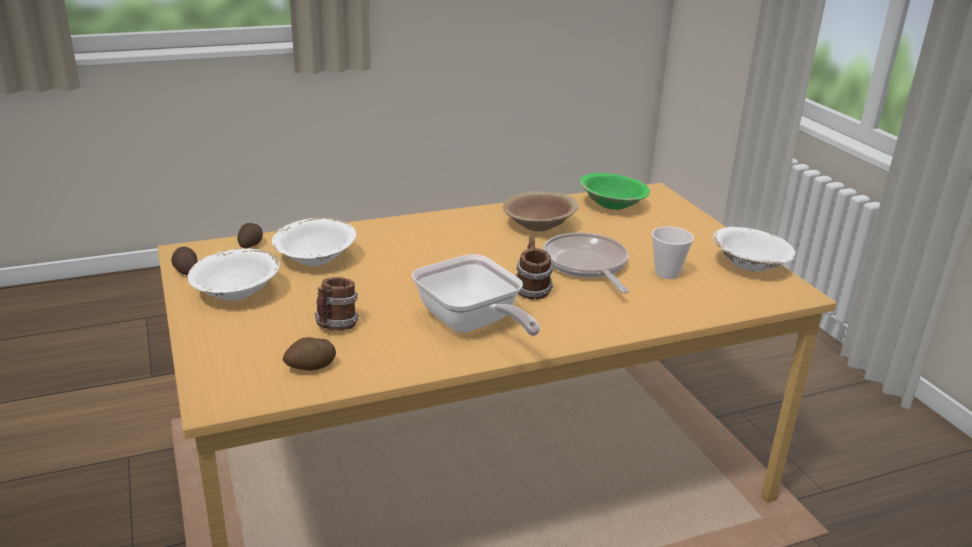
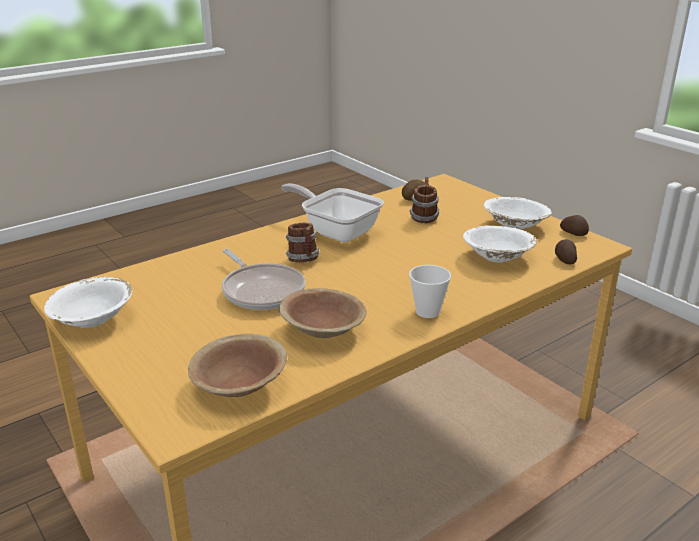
camera: 165 degrees right, 0 degrees up
green bowl [579,173,650,210] -> brown bowl [188,334,287,397]
cup [652,226,694,279] -> cup moved to [409,265,451,318]

